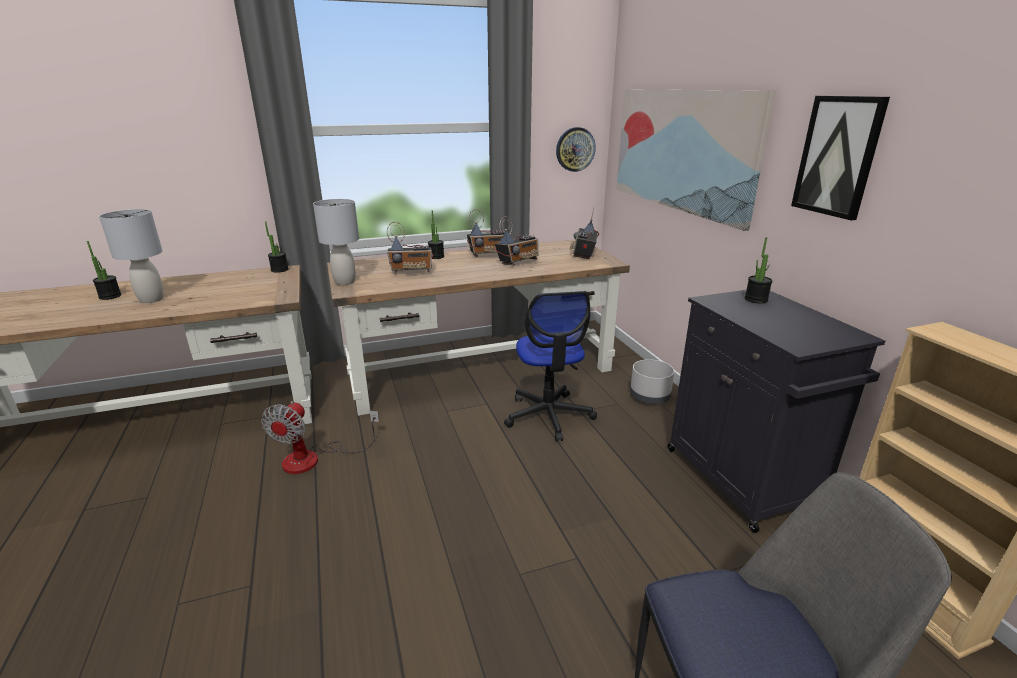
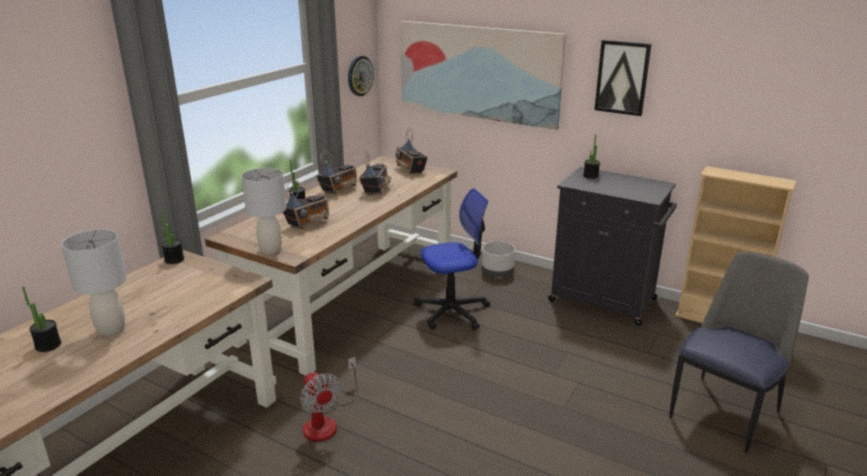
camera: 40 degrees left, 0 degrees up
office chair [504,291,597,442] -> office chair turned 60 degrees counterclockwise [414,188,490,330]

